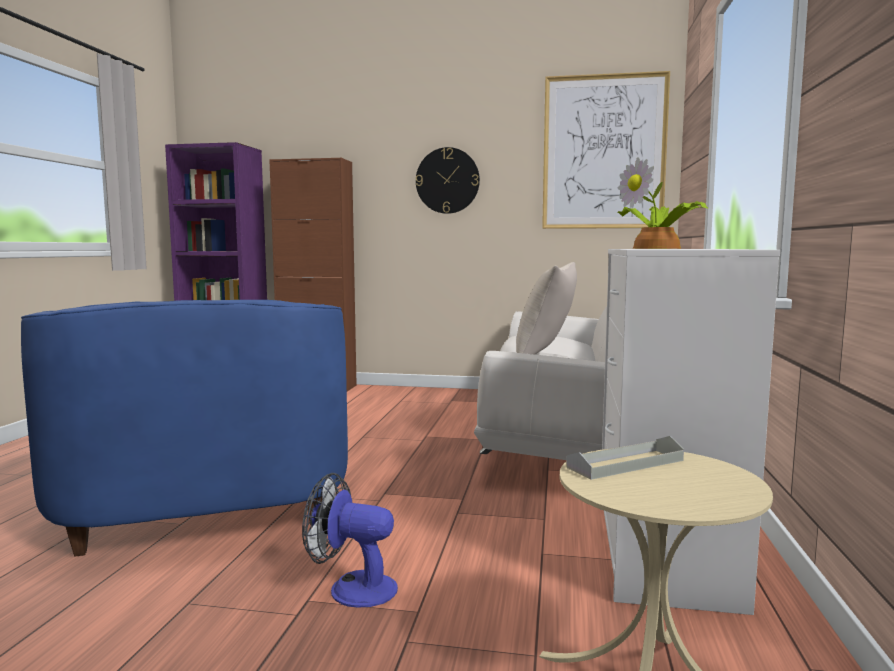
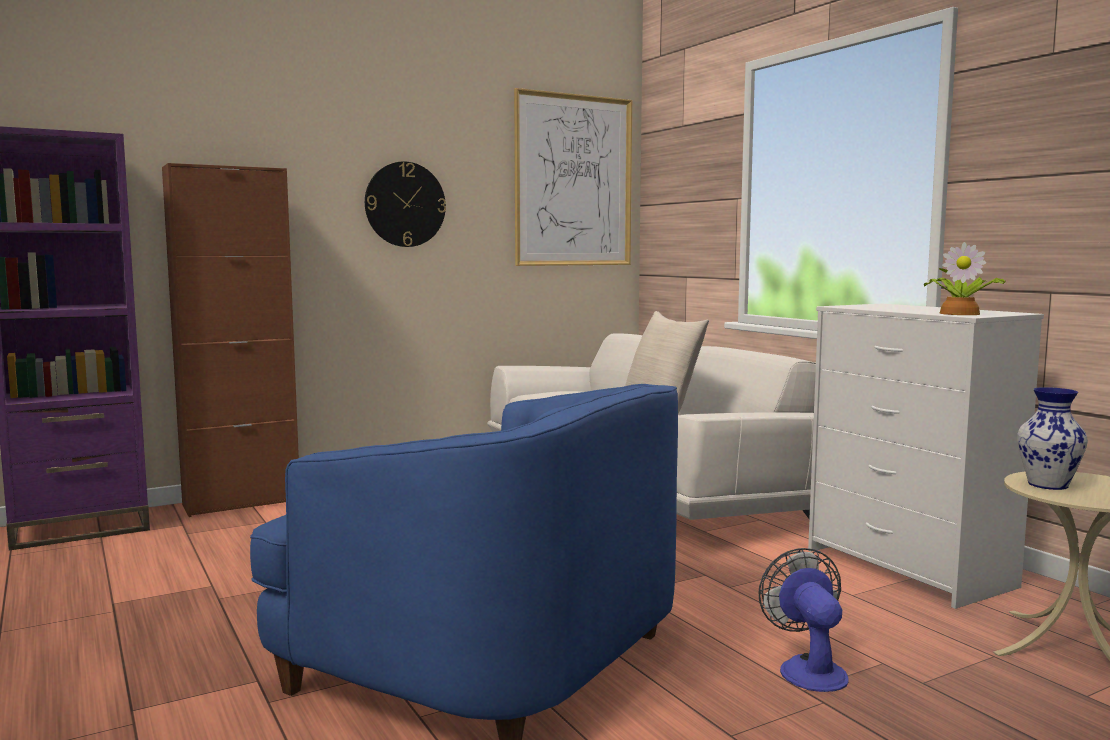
camera: 40 degrees left, 0 degrees up
fan [302,473,398,607] -> fan turned 105 degrees clockwise [759,548,849,692]
grey tray [566,436,684,480] -> vase [1017,387,1088,490]

